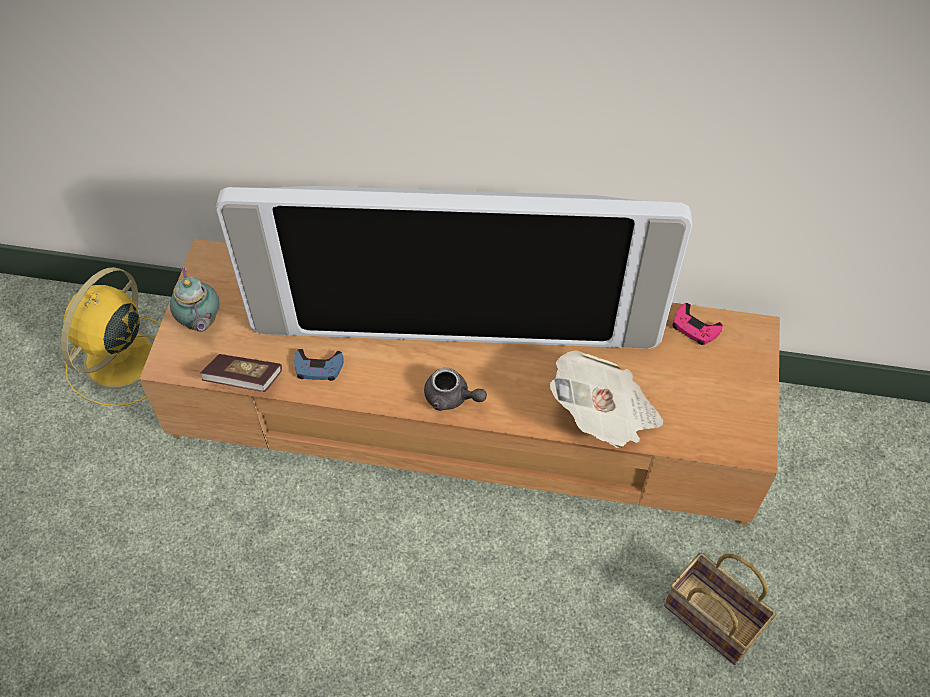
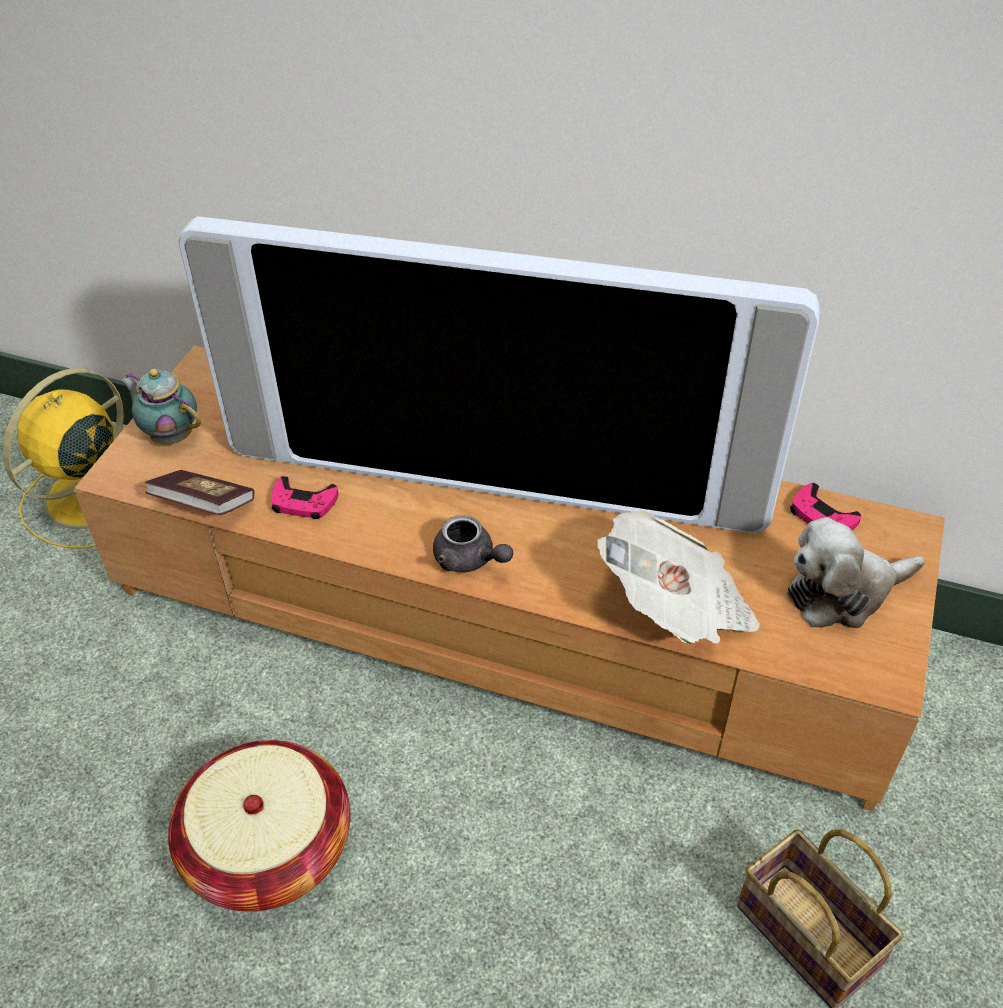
camera: 10 degrees right, 10 degrees down
teapot [170,267,219,332] -> teapot turned 135 degrees clockwise [120,369,201,445]
blue game controller [294,349,343,381] -> pink game controller [271,476,338,519]
none -> basket [168,740,350,912]
none -> plush toy [787,517,925,628]

